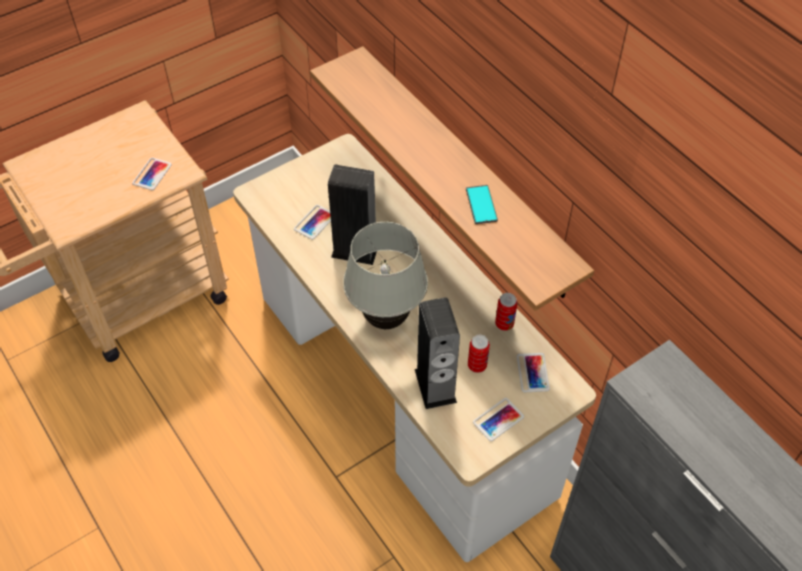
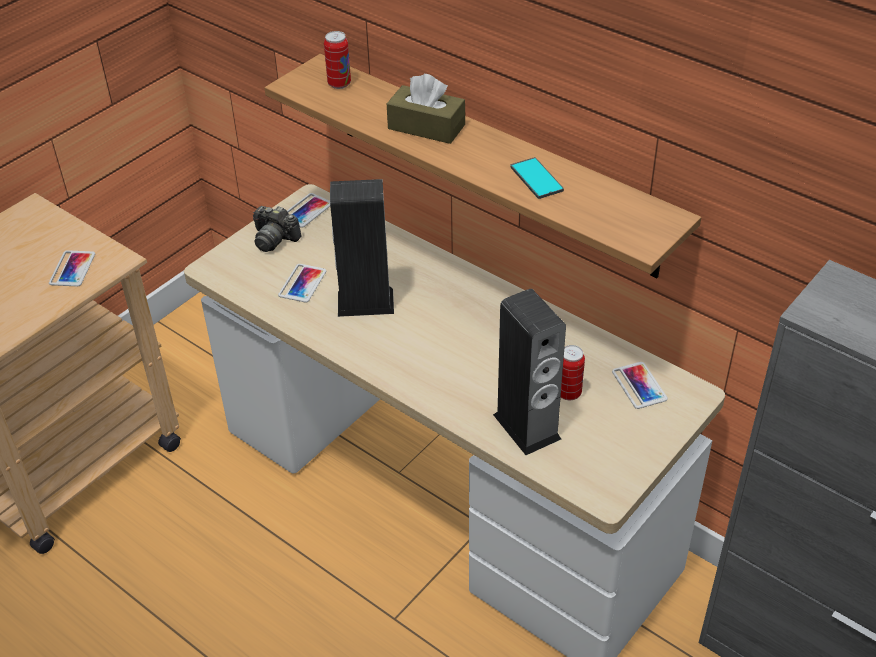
camera: 15 degrees left, 10 degrees down
white table lamp [343,222,428,329] -> none
phone [473,398,524,441] -> phone moved to [287,193,330,228]
can [495,293,517,331] -> can moved to [324,31,351,89]
none -> camera [253,206,301,252]
none -> brown tissue box [387,74,465,144]

